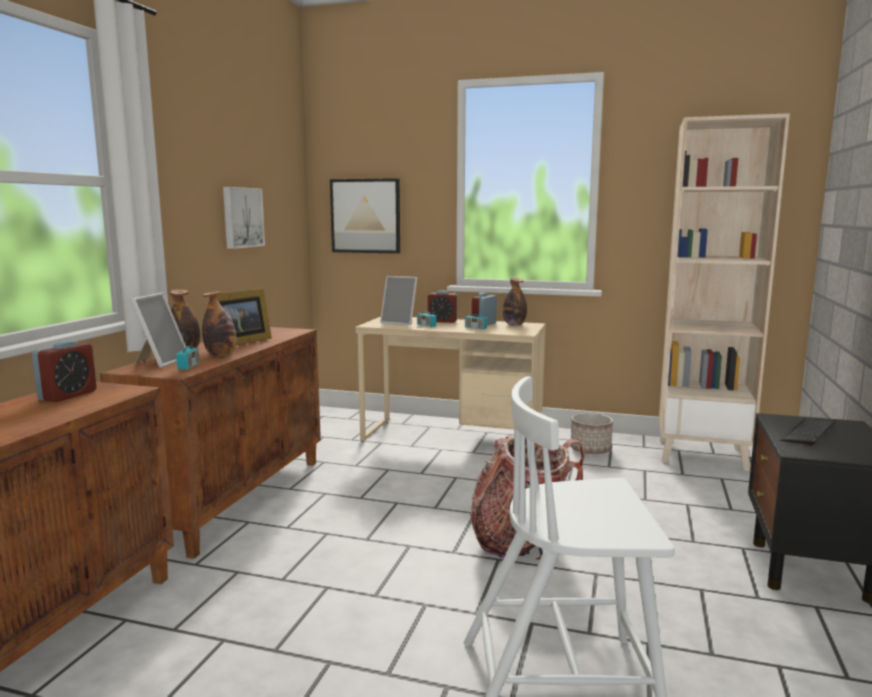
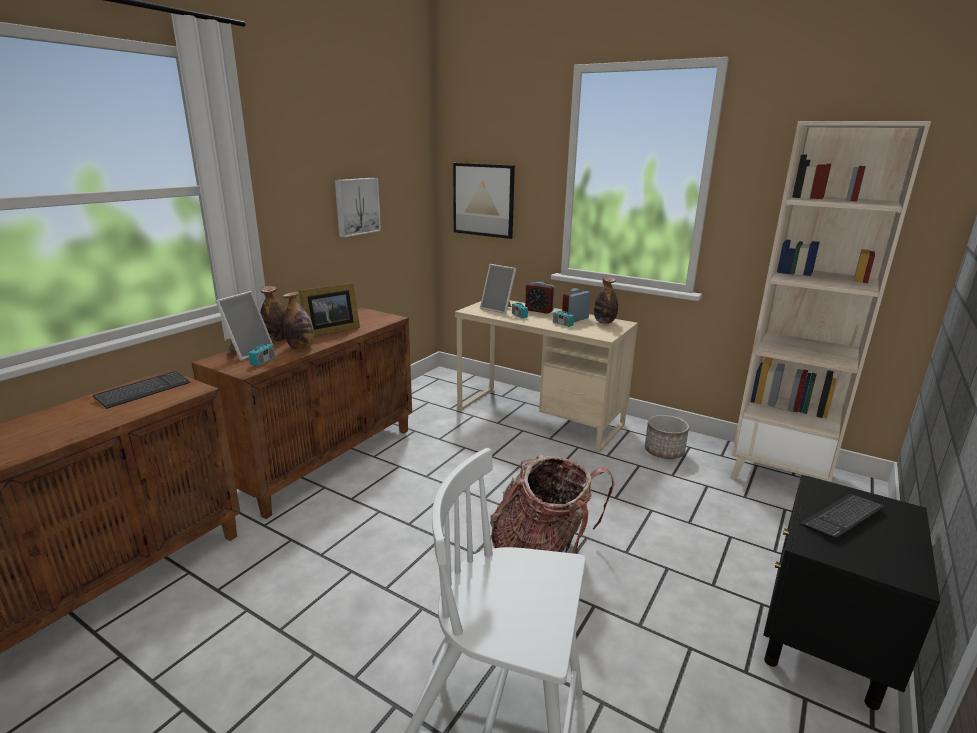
camera: 15 degrees right, 10 degrees up
alarm clock [32,341,97,402] -> keyboard [93,371,190,409]

